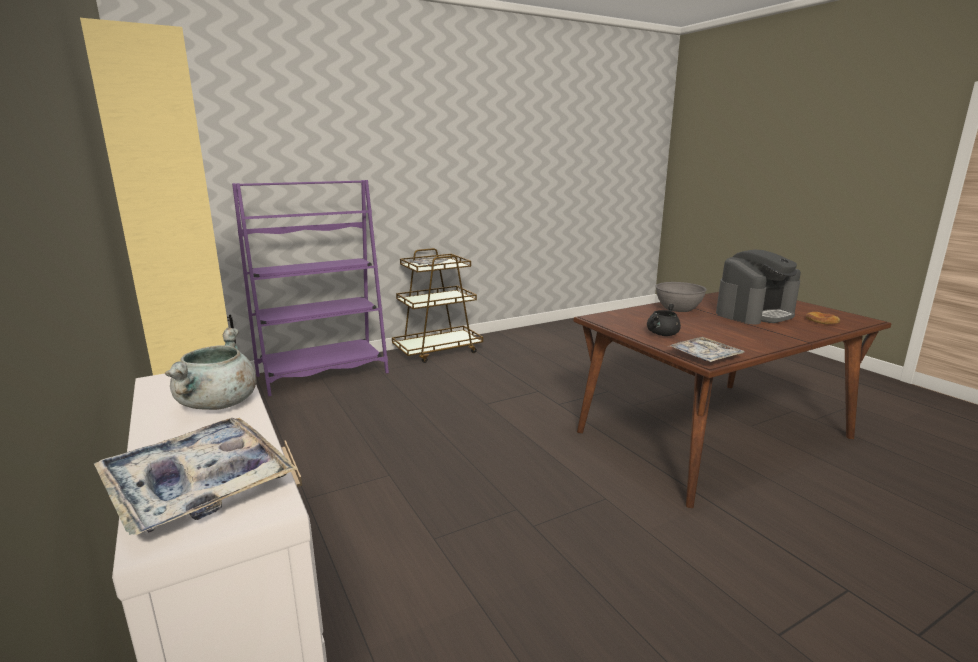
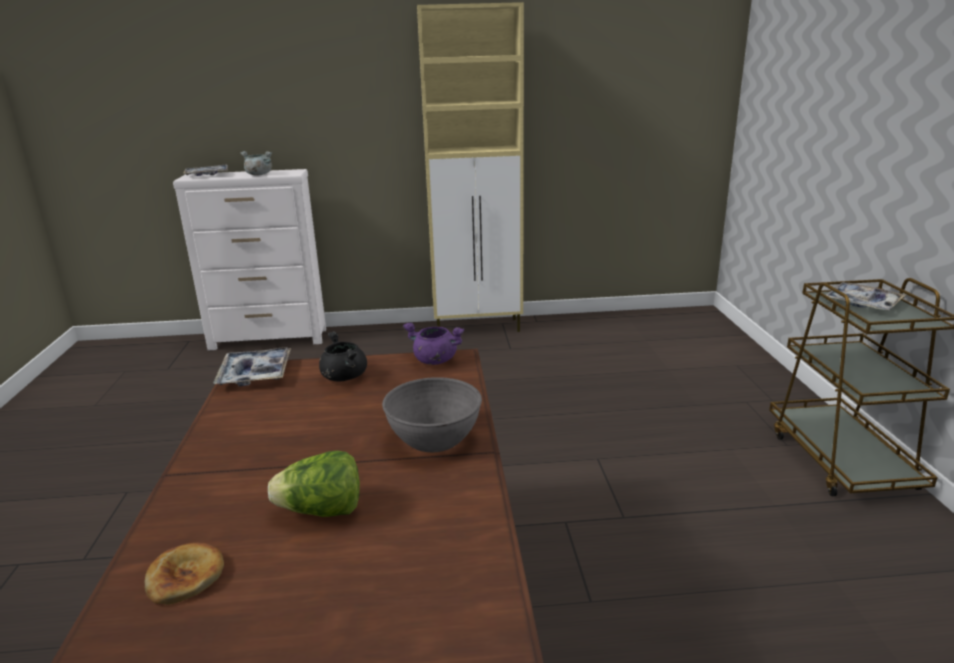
camera: 115 degrees right, 5 degrees up
purple bookcase [232,180,389,396] -> none
coffee machine [716,249,801,324] -> lettuce [268,450,360,517]
none -> purple cooking pot [403,322,465,365]

